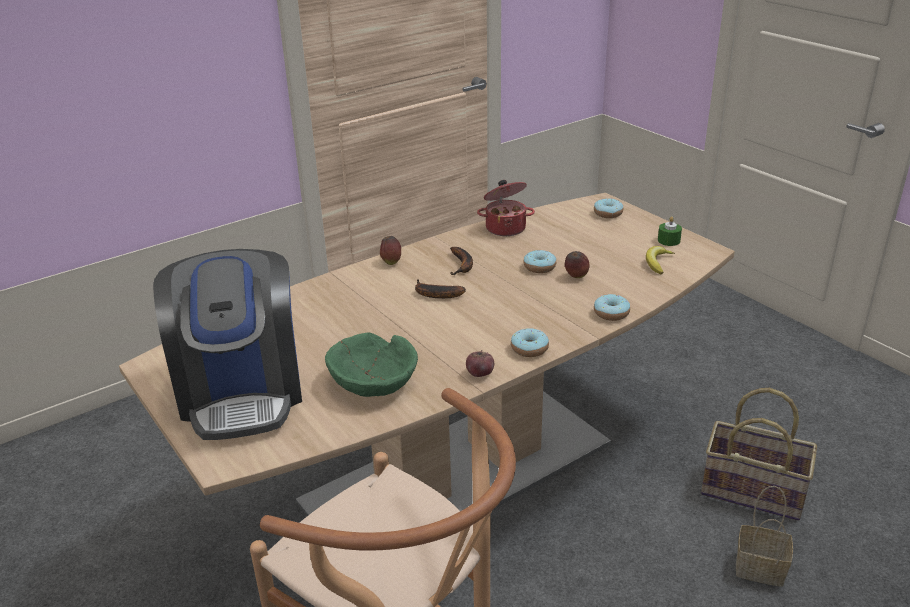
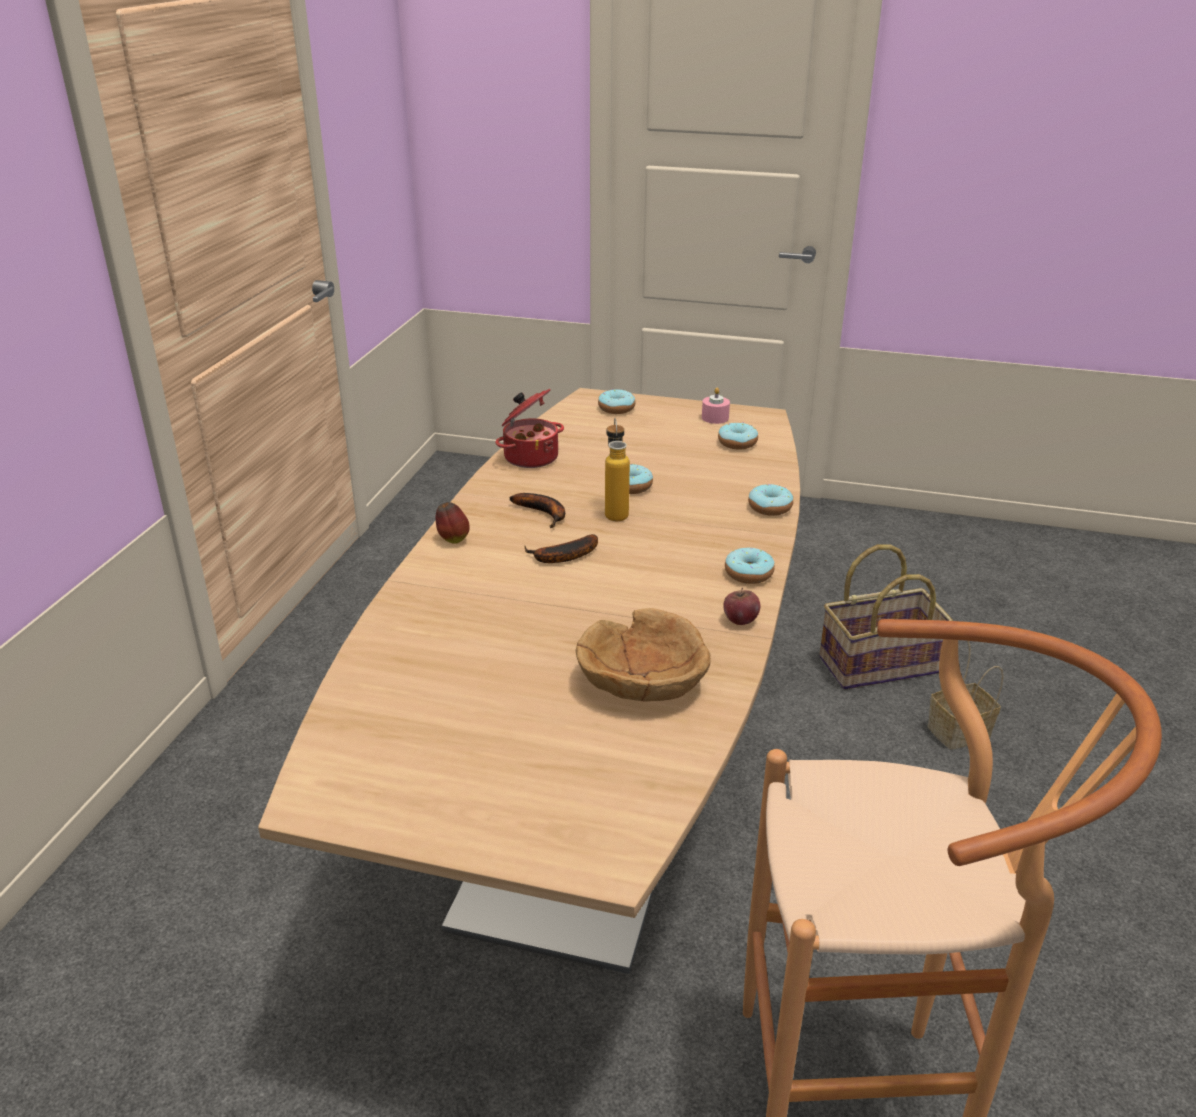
camera: 40 degrees left, 0 degrees up
coffee machine [153,249,302,440] -> none
green bowl [325,333,418,397] -> brown bowl [576,608,711,702]
apple [565,251,589,278] -> none
banana [646,246,675,274] -> donut [718,422,758,450]
green candle [658,216,682,246] -> pink candle [702,388,730,424]
none -> bottle [605,417,630,521]

